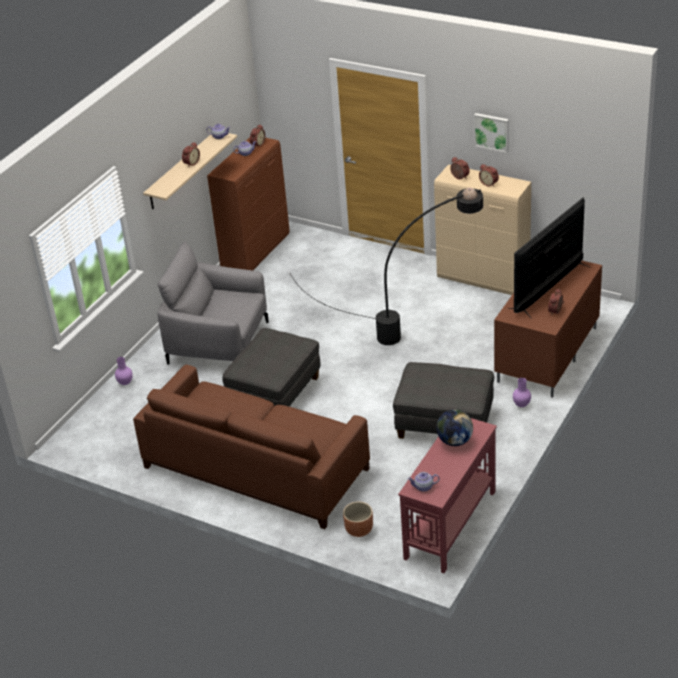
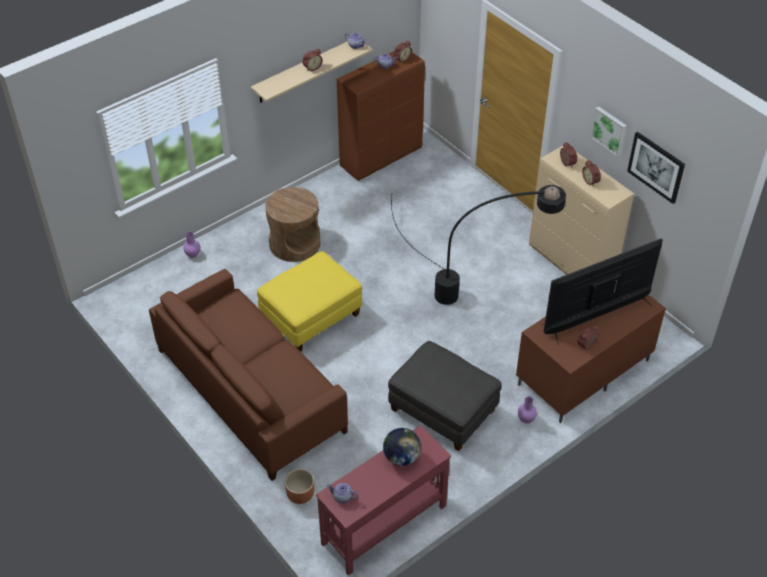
camera: 20 degrees right, 10 degrees up
grey armchair [157,242,269,365] -> brown side table [265,187,320,262]
grey ottoman [223,328,321,407] -> yellow ottoman [257,251,362,352]
none -> picture [627,132,685,204]

